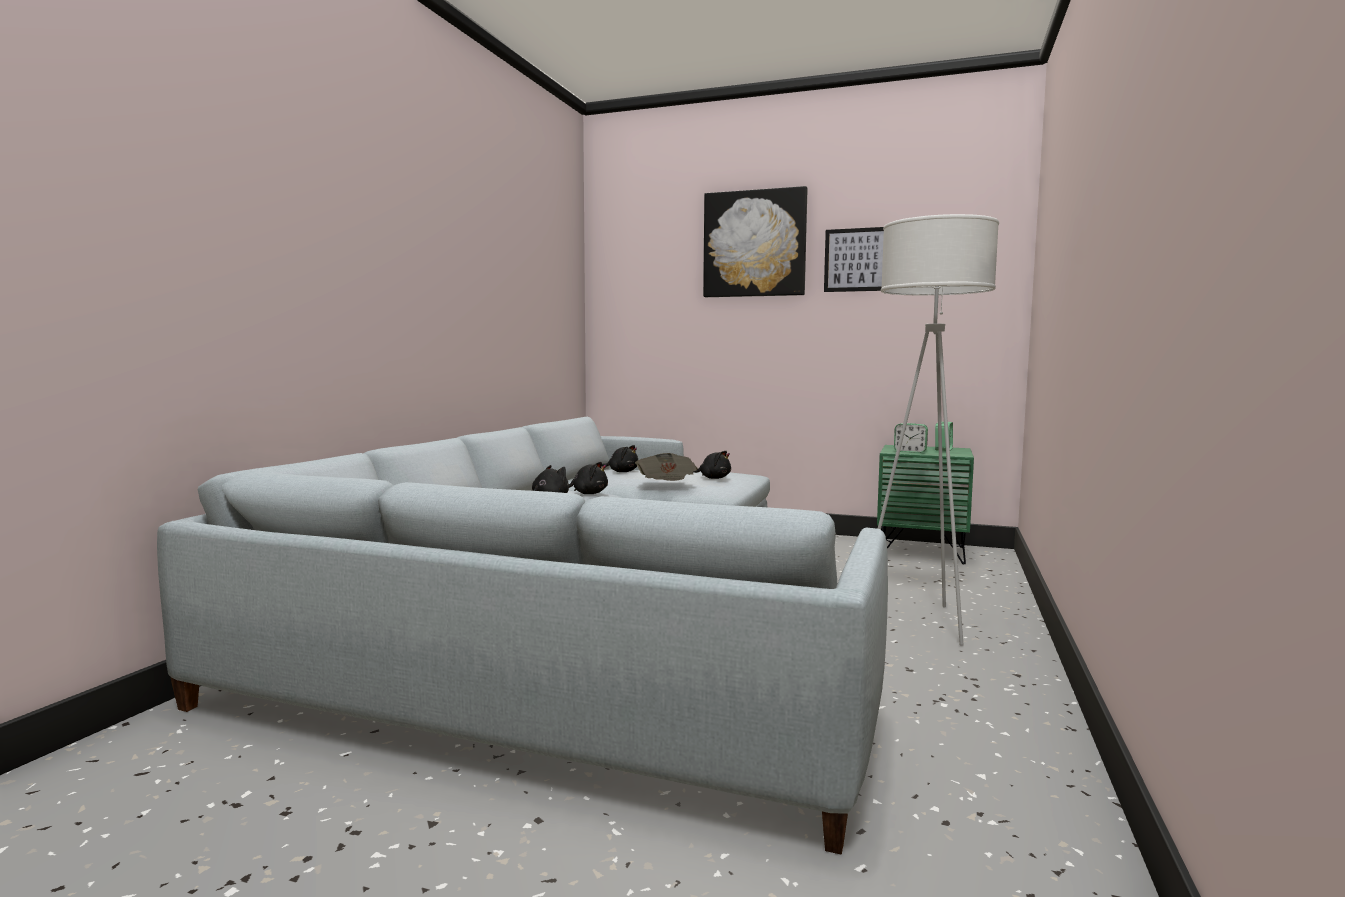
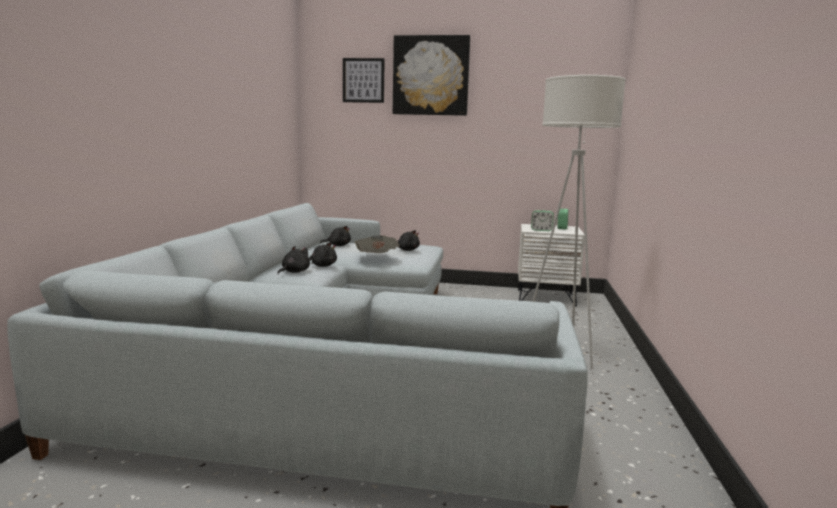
camera: 10 degrees left, 5 degrees up
picture [824,227,884,292] -> picture moved to [343,58,385,103]
green nightstand [877,445,974,564] -> white nightstand [518,224,585,307]

